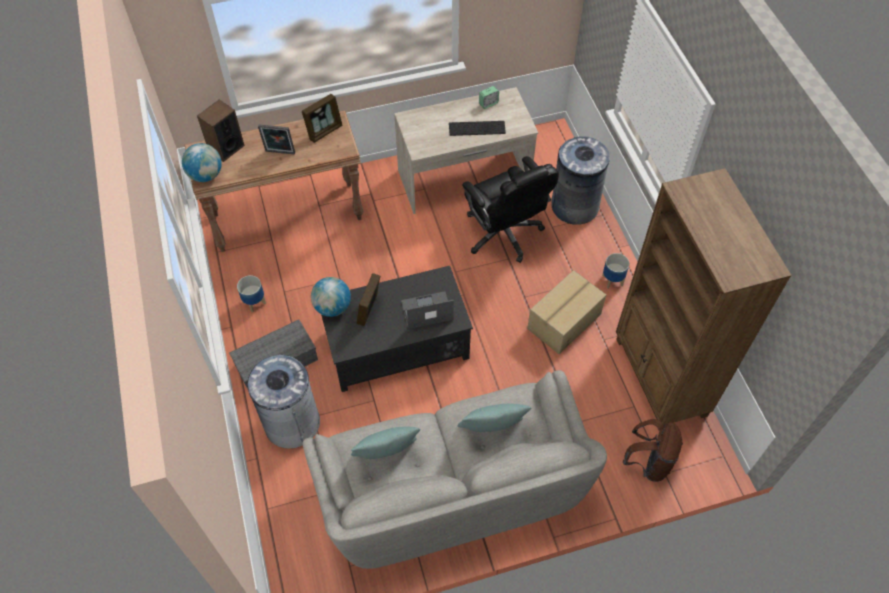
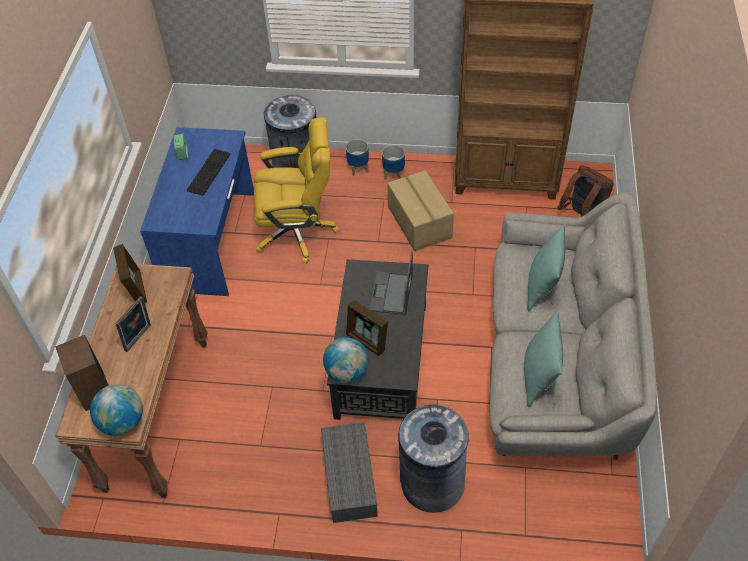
camera: 65 degrees left, 5 degrees down
planter [237,275,266,313] -> planter moved to [346,139,369,176]
beige desk [394,87,538,214] -> blue desk [140,127,254,296]
black office chair [462,156,559,263] -> yellow office chair [254,117,339,264]

